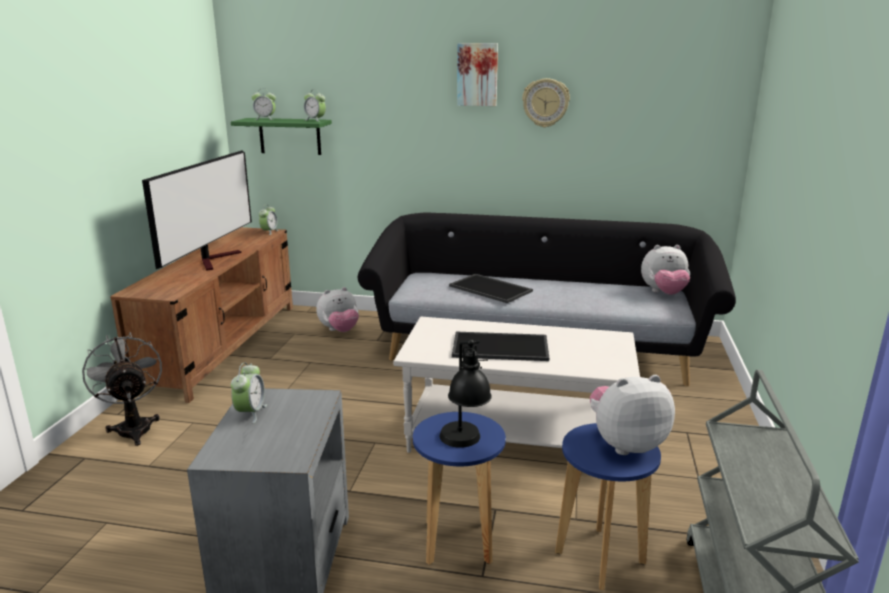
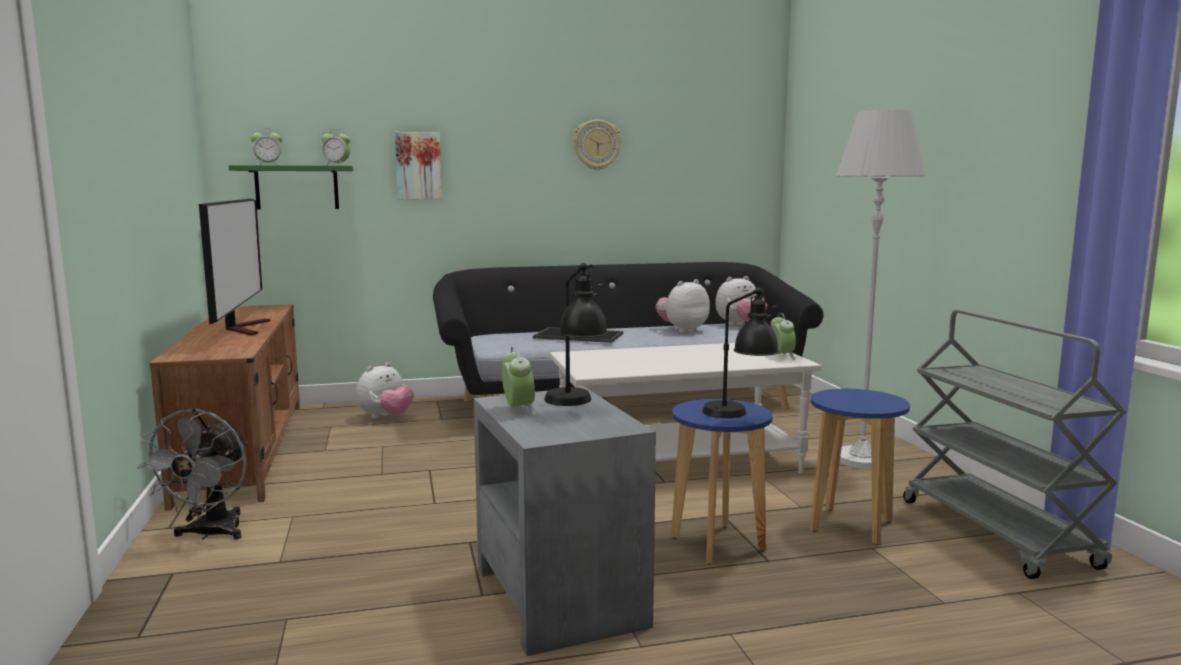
camera: 25 degrees left, 10 degrees down
grey fan [82,332,162,446] -> grey fan turned 120 degrees counterclockwise [137,408,248,540]
alarm clock [259,204,279,235] -> alarm clock moved to [771,313,796,359]
tray [452,332,549,361] -> none
picture [457,43,498,106] -> picture moved to [395,132,442,199]
plush toy [590,375,675,455] -> plush toy moved to [655,279,710,333]
none -> black table lamp [544,263,608,406]
none -> white floor lamp [836,110,926,469]

